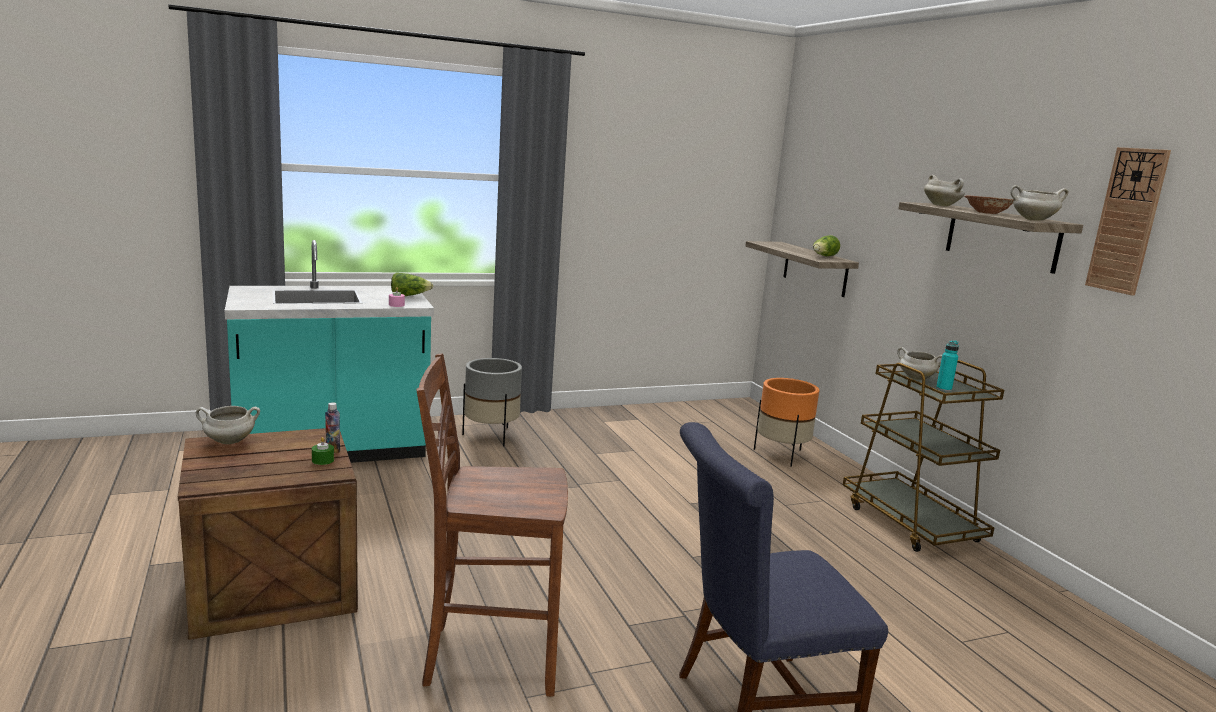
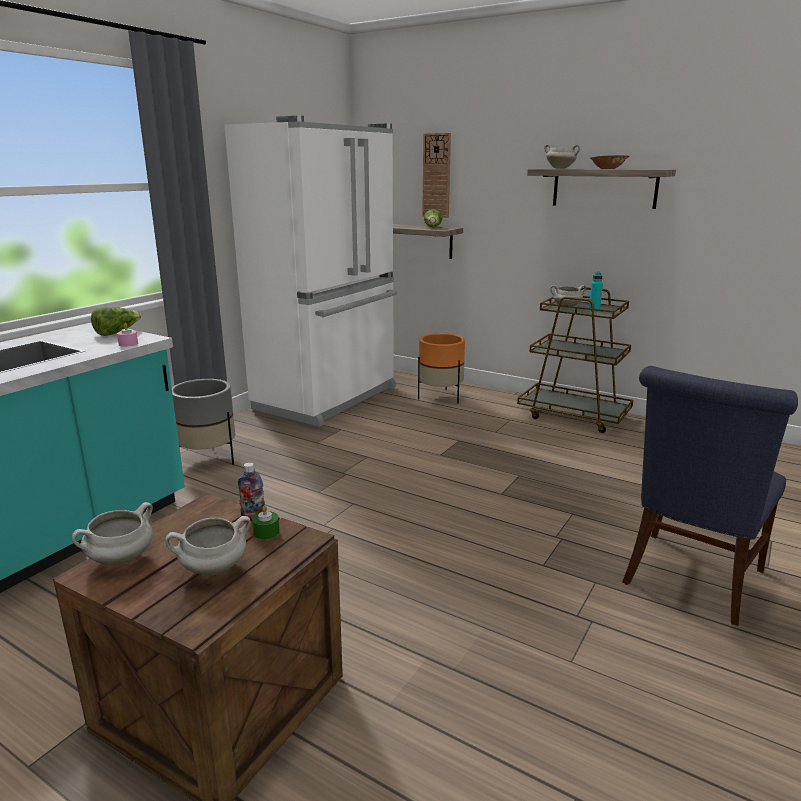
camera: 35 degrees left, 5 degrees up
brown chair [416,354,568,697] -> none
white cooking pot [1010,185,1069,221] -> white cooking pot moved to [165,516,251,575]
wall clock [1085,147,1171,295] -> wall clock moved to [422,133,451,218]
none -> white fridge [224,116,397,427]

